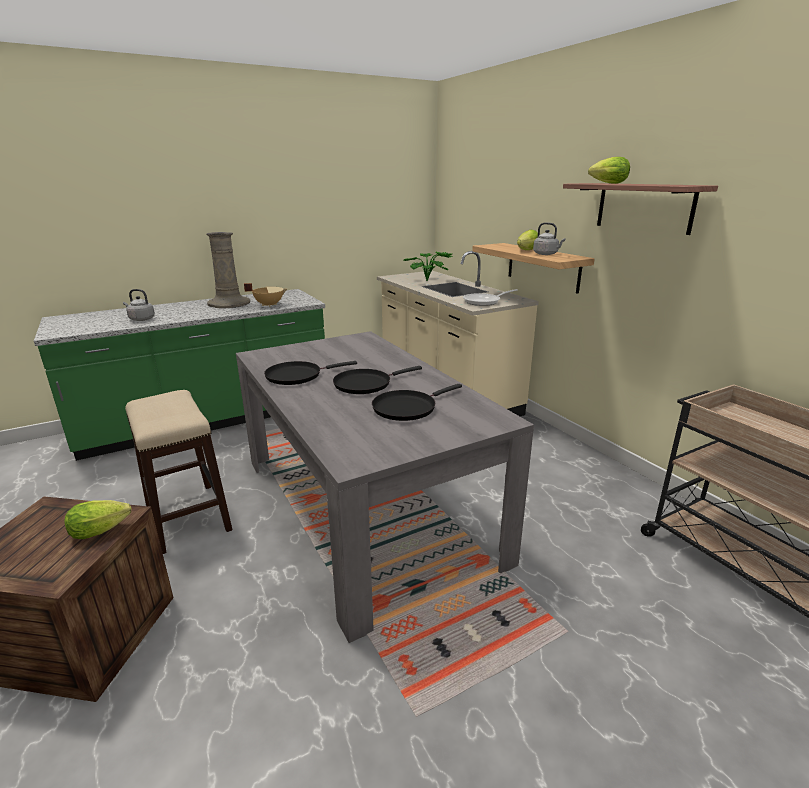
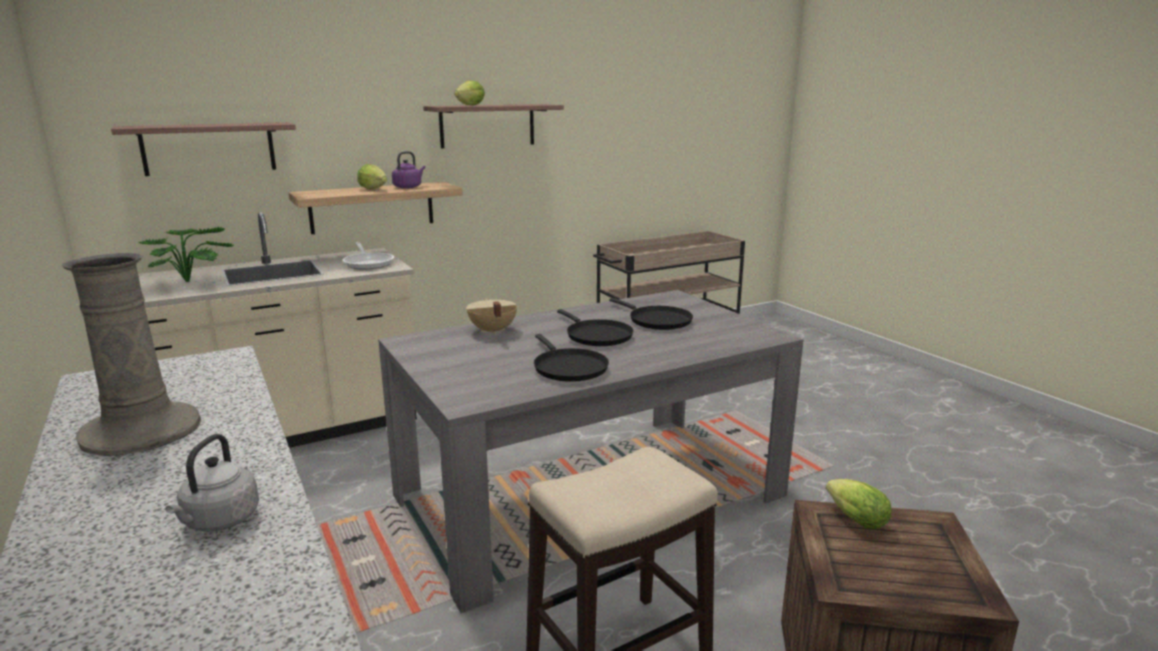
camera: 90 degrees left, 5 degrees down
beige cooking pot [244,283,287,307] -> beige cooking pot moved to [466,298,517,335]
grey kettle [533,222,566,255] -> purple kettle [392,151,425,189]
none -> shelf [111,122,296,176]

